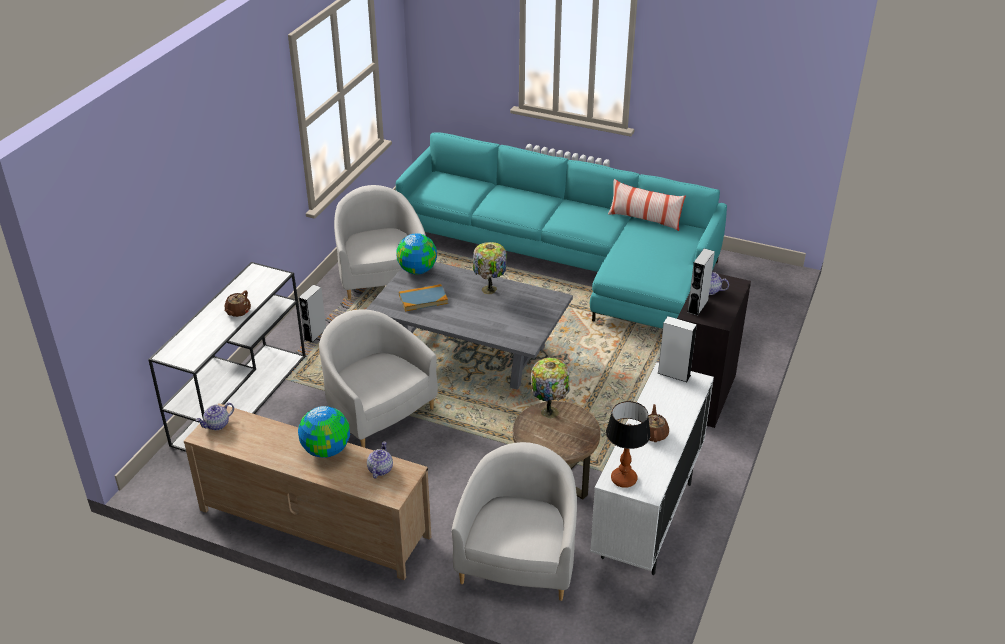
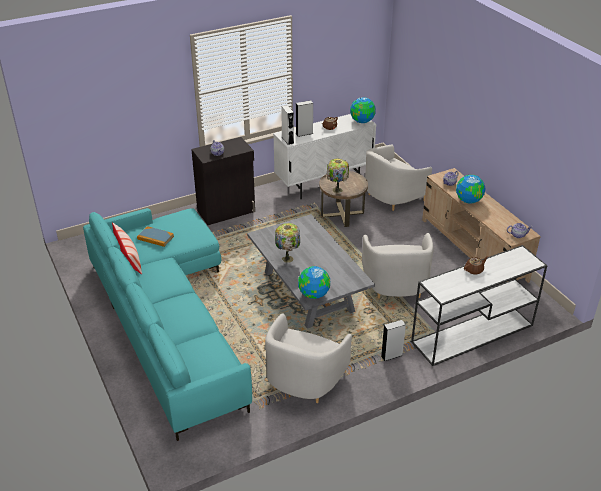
camera: 140 degrees left, 0 degrees up
book [399,284,448,311] -> book moved to [137,226,174,247]
table lamp [606,401,651,488] -> globe [350,97,376,123]
grey speaker [687,248,715,316] -> grey speaker moved to [296,100,313,137]

